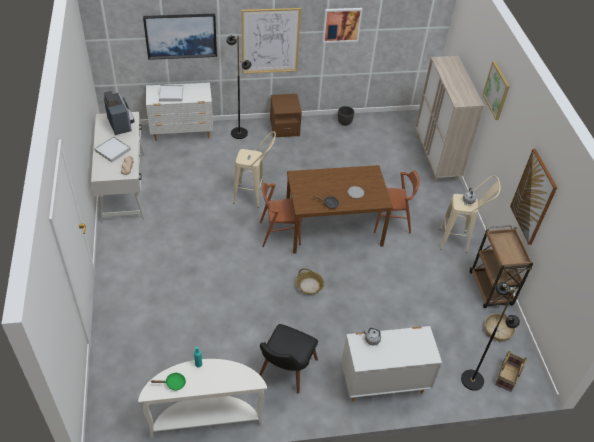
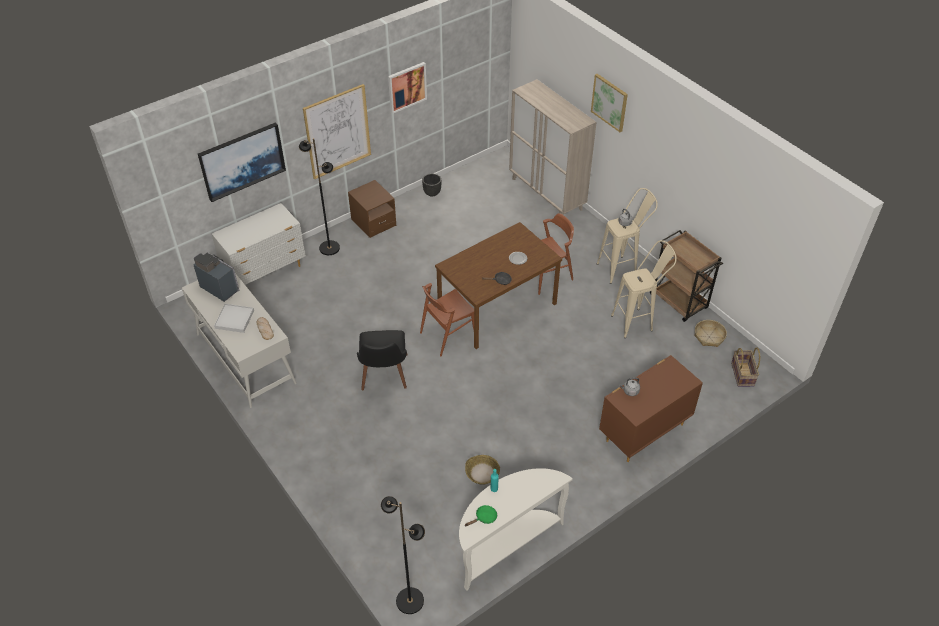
camera: 25 degrees left, 0 degrees up
white tray [159,85,183,101] -> none
beige stool [233,131,276,208] -> beige stool moved to [611,240,677,338]
black chair [259,324,318,393] -> black chair moved to [357,330,408,390]
basket [296,268,324,295] -> basket moved to [465,455,500,485]
white dresser [342,326,442,402] -> brown dresser [599,355,703,462]
black floor lamp [461,282,520,391] -> black floor lamp moved to [381,496,425,614]
picture [510,149,557,245] -> none

